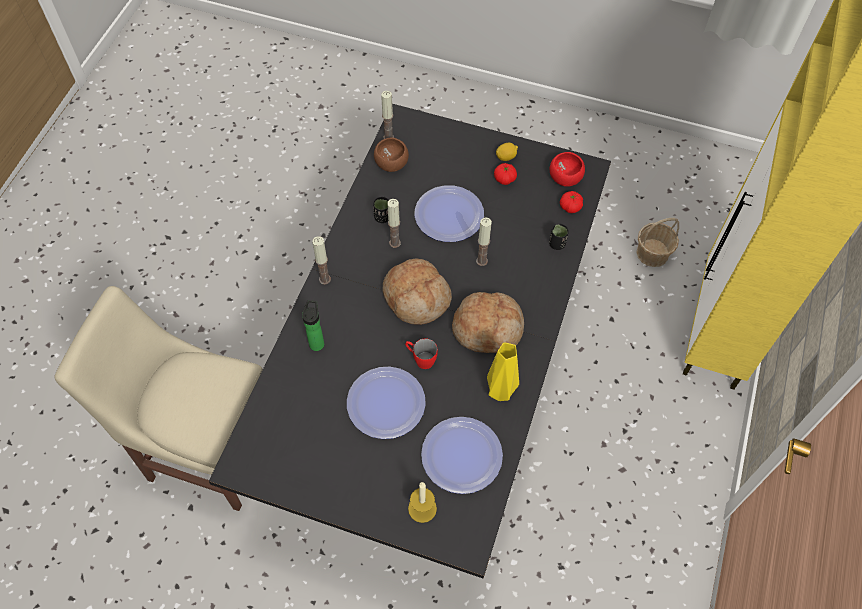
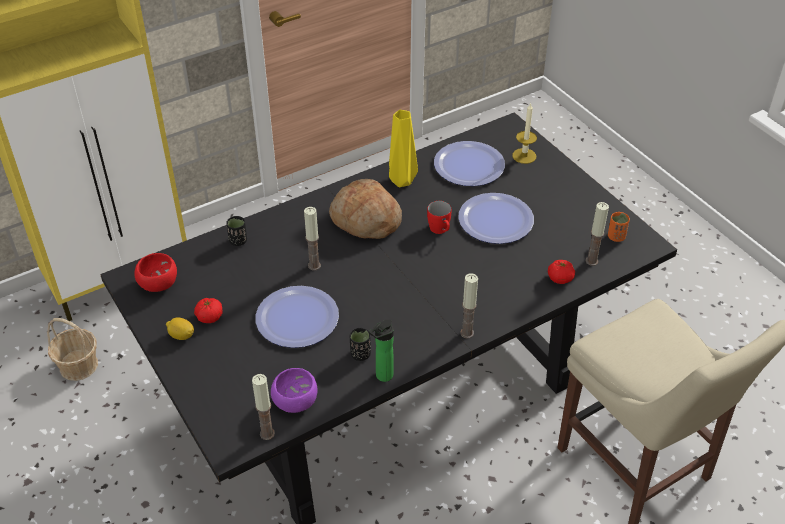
camera: 140 degrees left, 15 degrees down
bottle [302,300,324,351] -> bottle moved to [369,319,394,382]
brown bowl [374,138,409,172] -> purple bowl [271,368,318,413]
bread [383,259,452,325] -> none
candle [387,199,401,248] -> candle moved to [586,202,609,266]
tomato [560,191,583,213] -> tomato moved to [548,260,575,284]
none -> orange cup [608,212,630,242]

